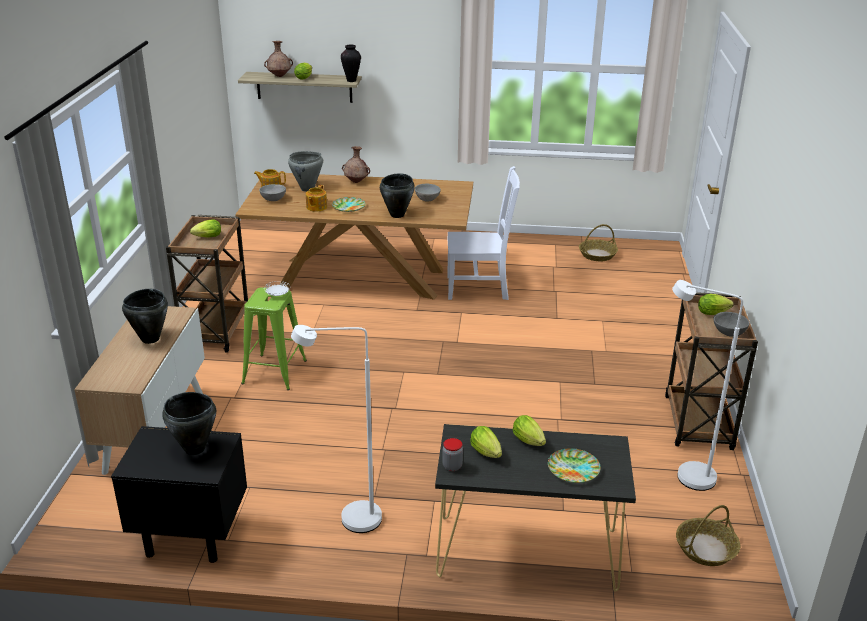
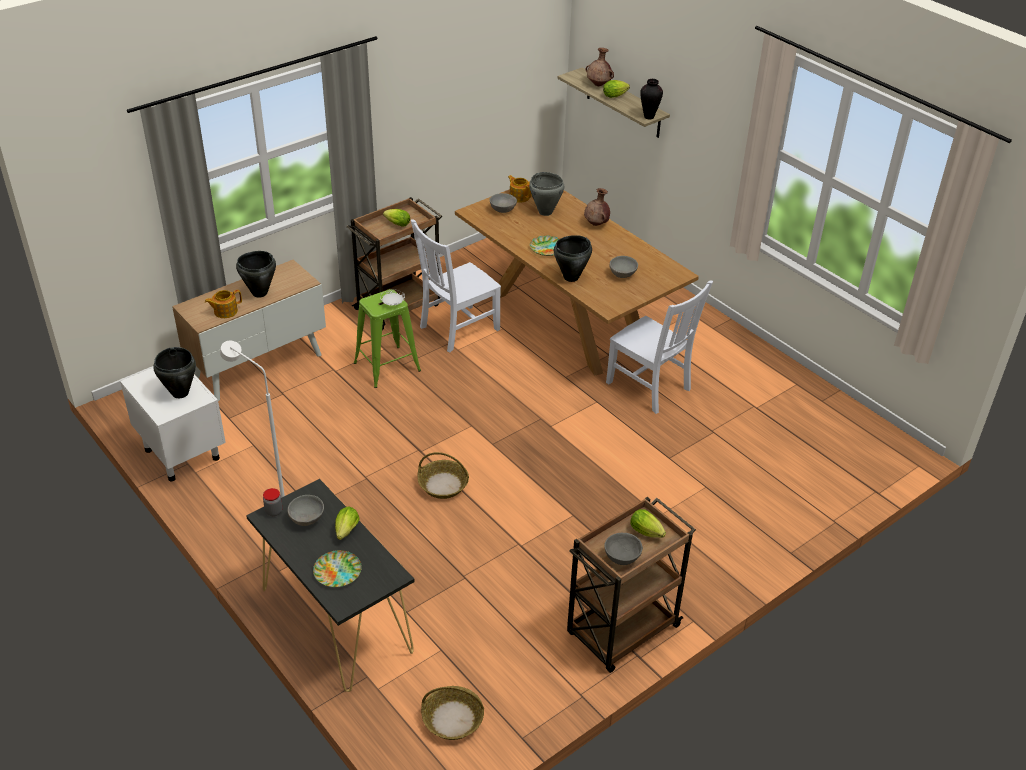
camera: 45 degrees right, 10 degrees up
black nightstand [111,426,247,563] -> white nightstand [120,368,226,482]
teapot [306,185,327,212] -> teapot moved to [205,290,242,318]
lettuce [470,426,502,458] -> grey bowl [288,495,324,526]
basket [579,224,618,261] -> basket moved to [417,452,469,499]
white floor lamp [672,280,743,491] -> none
none -> white chair [411,220,501,352]

